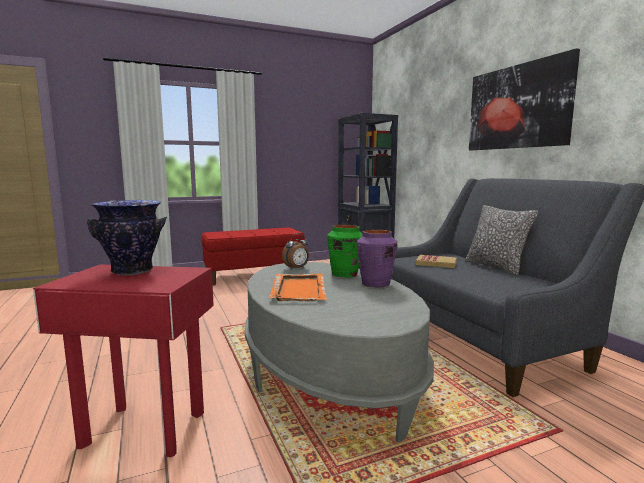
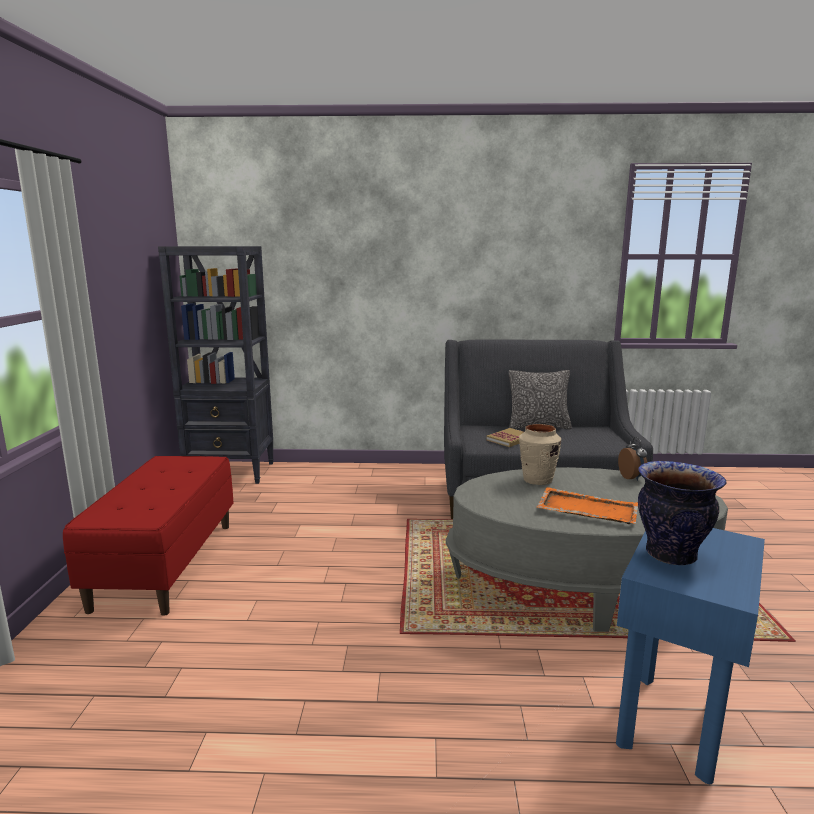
camera: 65 degrees left, 5 degrees up
red side table [33,265,214,457] -> blue side table [616,528,765,784]
alarm clock [282,233,309,270] -> alarm clock moved to [618,437,647,481]
green vase [327,225,362,277] -> beige vase [519,424,561,485]
purple vase [357,230,398,287] -> none
picture [469,48,580,150] -> none

